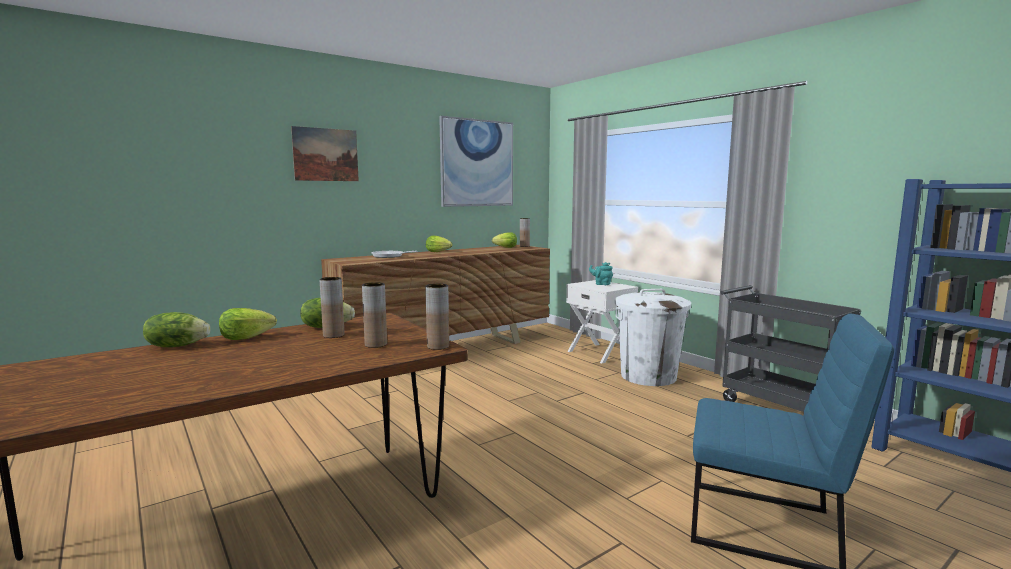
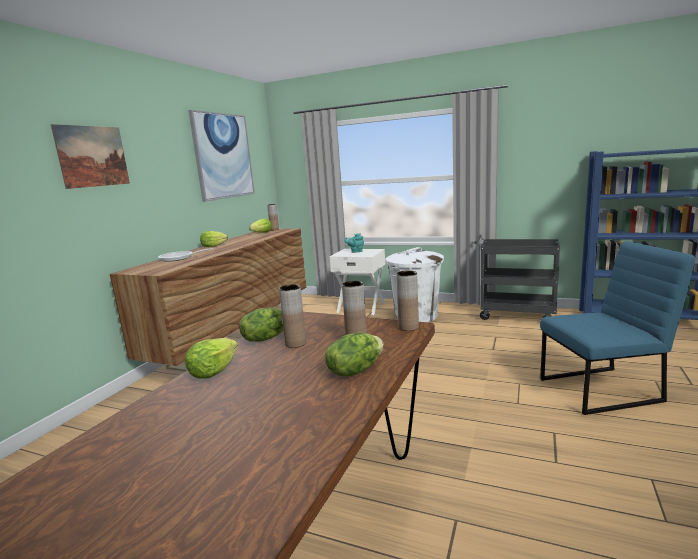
camera: 30 degrees left, 5 degrees up
lettuce [143,312,211,347] -> lettuce moved to [325,333,384,376]

